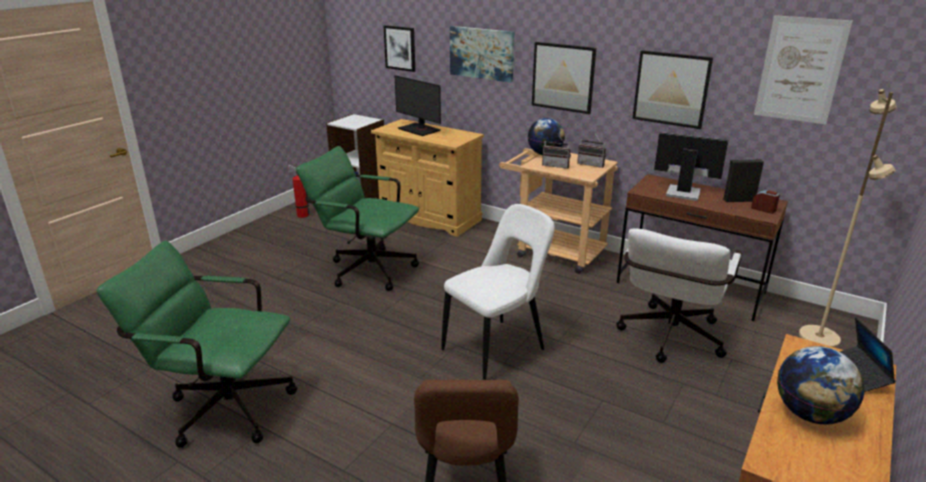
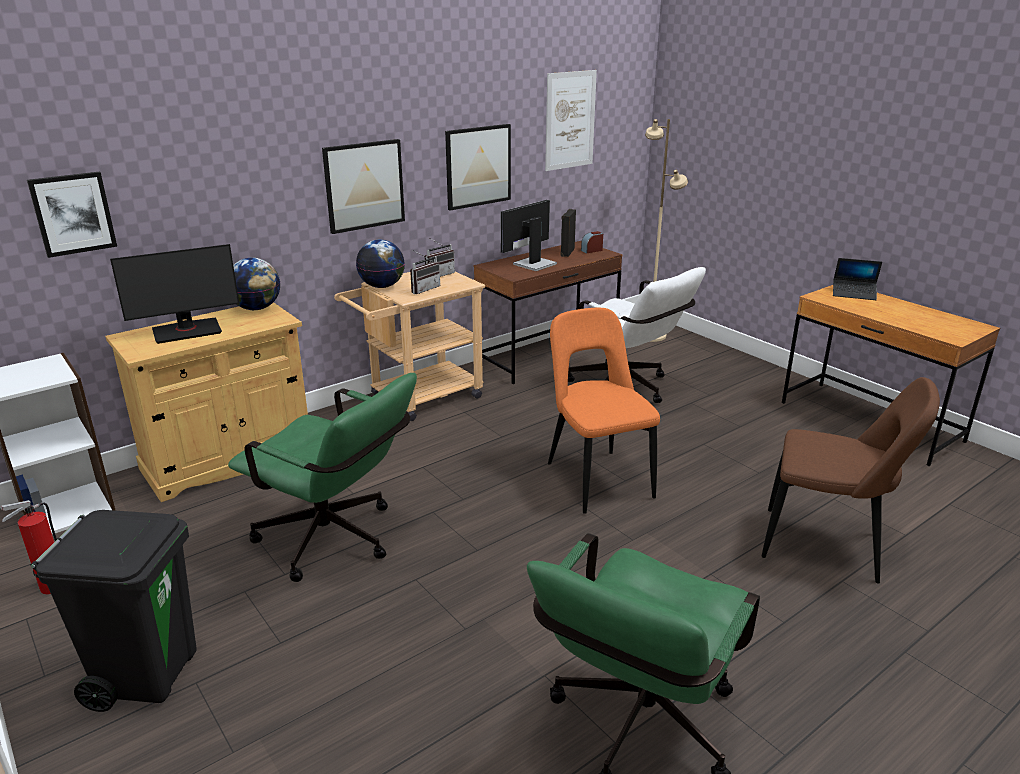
camera: 70 degrees left, 0 degrees up
green office chair [296,146,419,291] -> green office chair turned 105 degrees counterclockwise [228,373,417,582]
white chair [441,204,555,380] -> orange chair [548,308,660,514]
picture [450,26,514,83] -> none
globe [777,346,864,425] -> globe moved to [233,258,280,310]
none -> black trash can [31,510,197,712]

